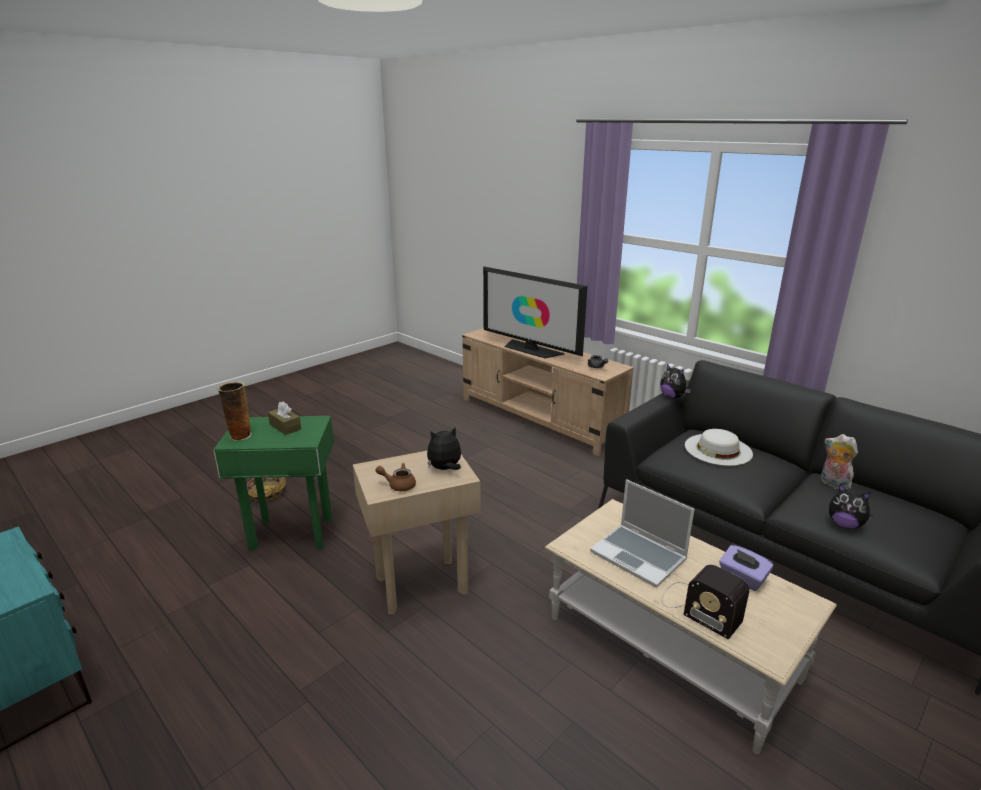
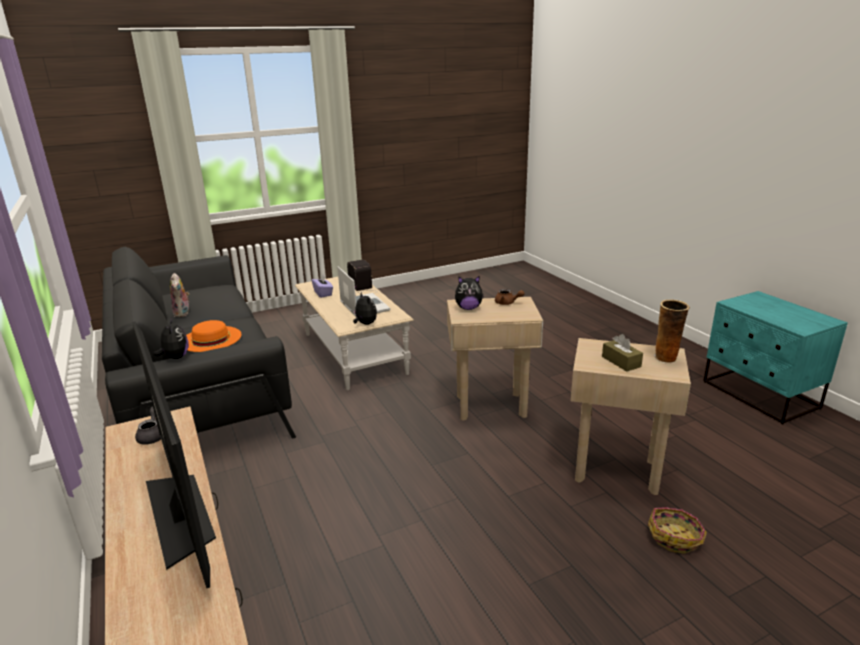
camera: 160 degrees left, 0 degrees up
green side table [213,416,334,551] -> beige side table [571,338,691,495]
white hat [685,429,753,466] -> orange hat [186,320,242,352]
plush toy [829,483,874,529] -> plush toy moved to [353,292,377,325]

